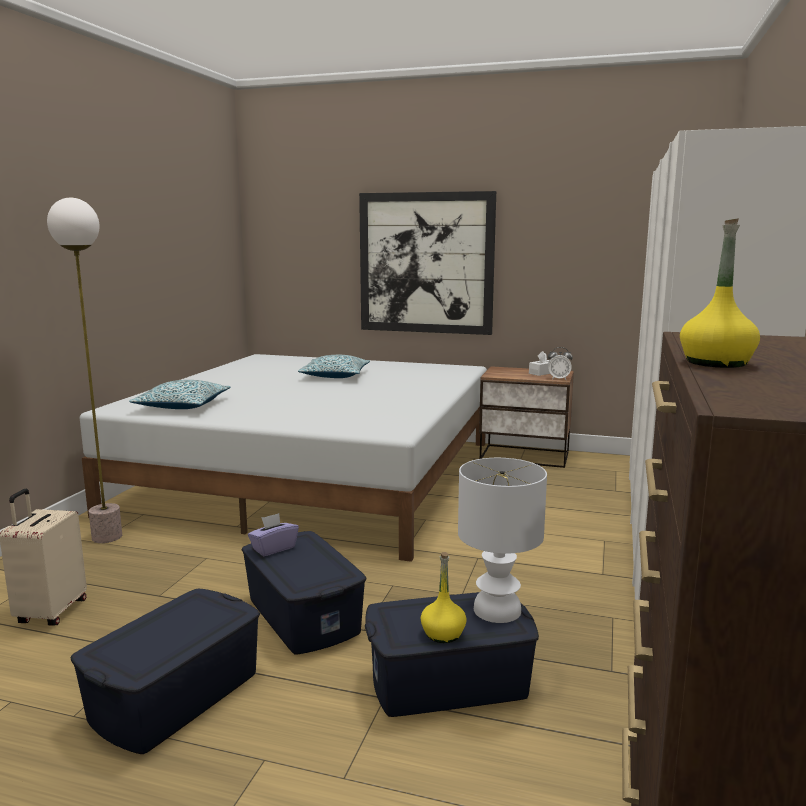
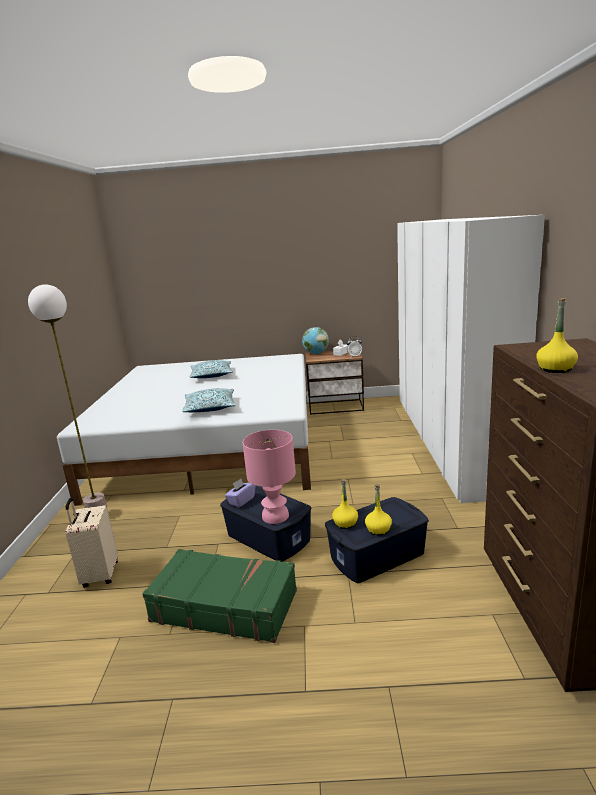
camera: 15 degrees left, 5 degrees up
blue storage box [71,589,260,754] -> green suitcase [142,549,297,643]
pillow [129,380,231,409] -> pillow moved to [182,388,236,412]
picture [359,191,496,335] -> none
white table lamp [458,458,547,623] -> none
none -> pink table lamp [243,430,296,524]
none -> globe [302,327,329,354]
none -> yellow bottle [332,479,358,529]

